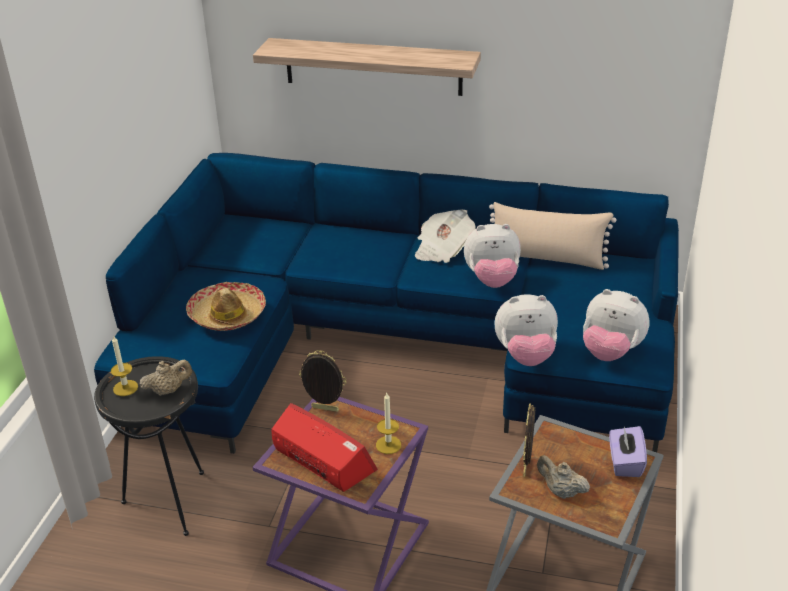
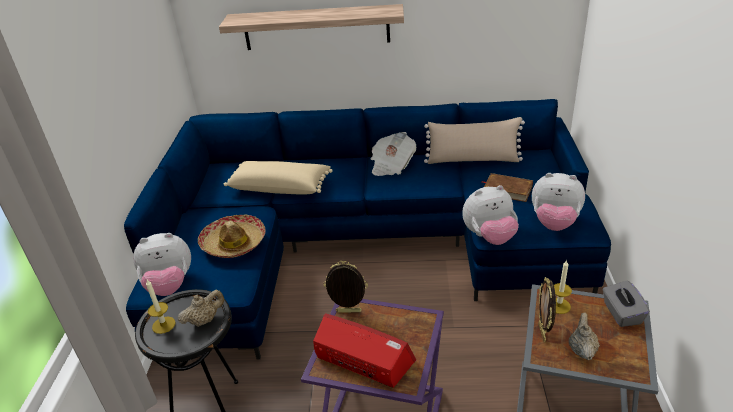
camera: 10 degrees left, 0 degrees up
candle [376,393,401,454] -> candle moved to [554,260,572,314]
plush toy [464,224,521,288] -> plush toy moved to [133,233,191,296]
beige teapot [537,455,590,499] -> beige teapot turned 75 degrees clockwise [569,312,600,360]
purple tissue box [609,426,647,477] -> grey tissue box [602,280,650,327]
none -> beige pillow [224,161,333,195]
none -> brown book [482,173,533,202]

